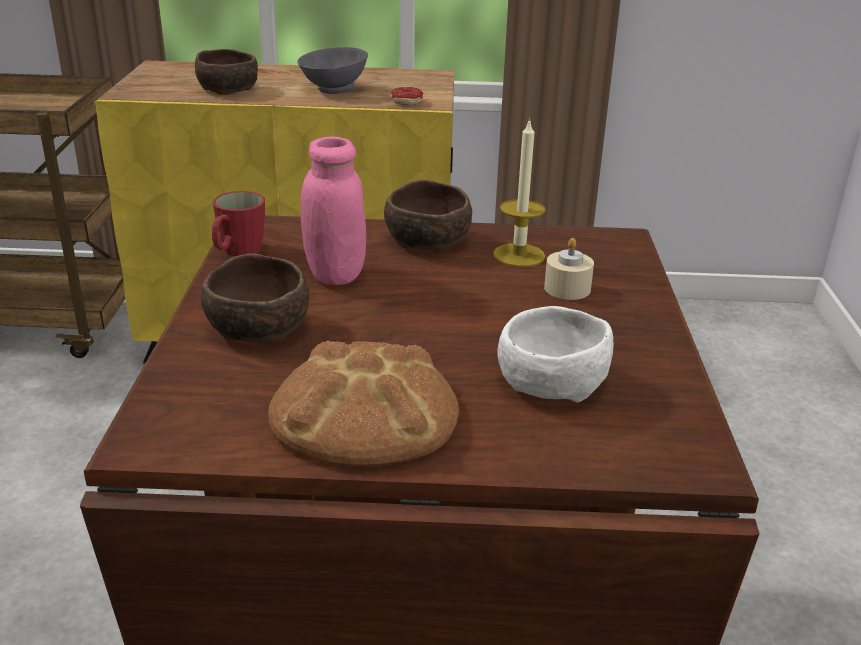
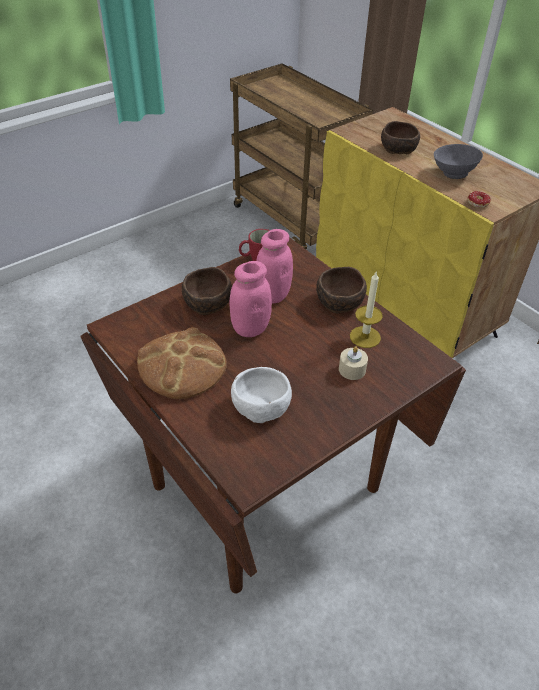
camera: 50 degrees right, 15 degrees up
none -> pink jar [229,261,272,337]

